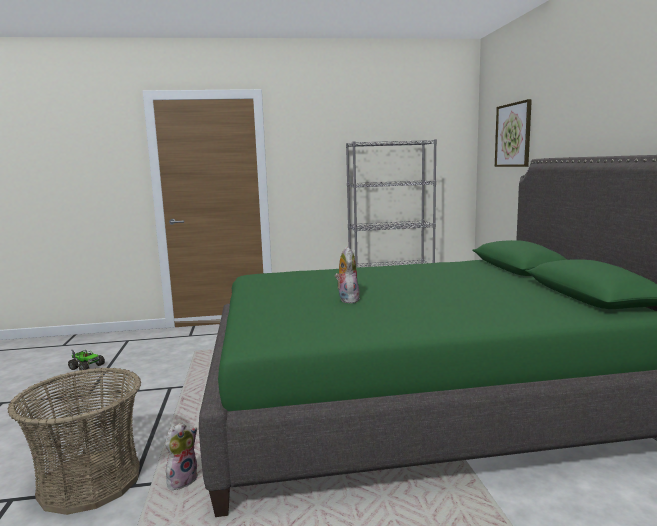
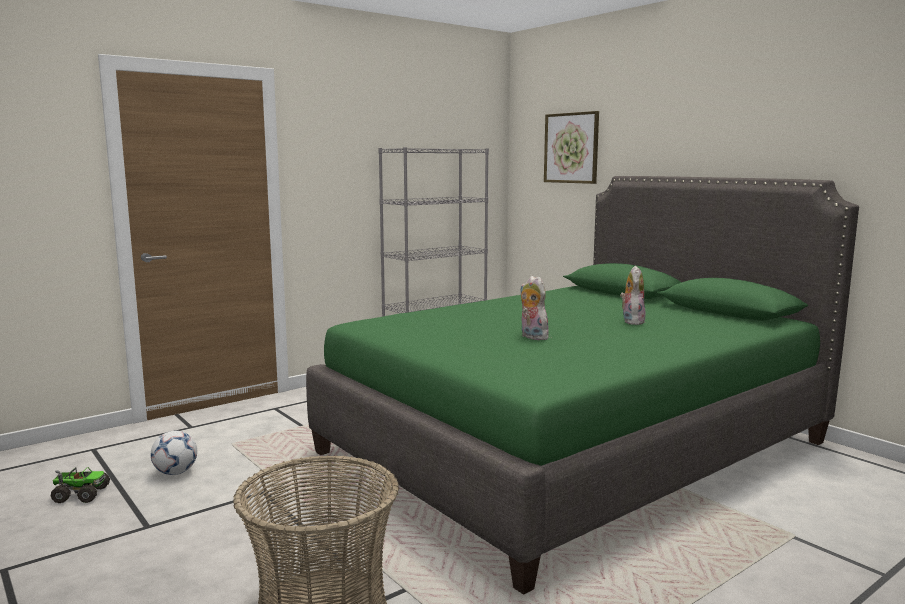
camera: 30 degrees left, 0 degrees up
plush toy [165,422,198,493] -> plush toy moved to [620,265,646,325]
none -> football [151,431,197,475]

